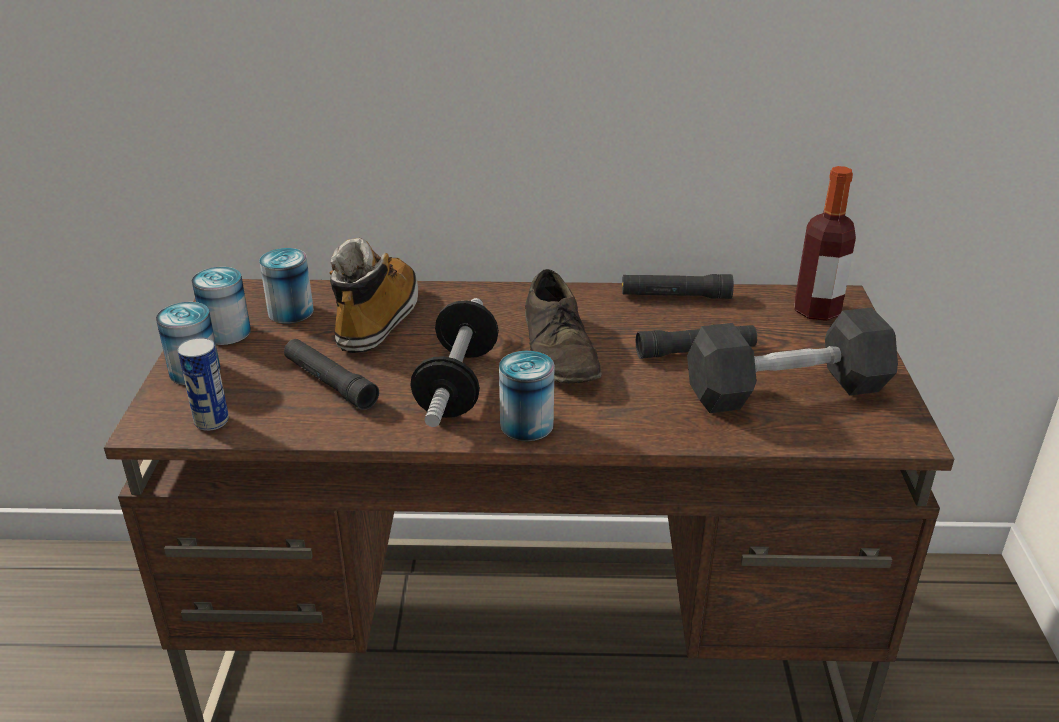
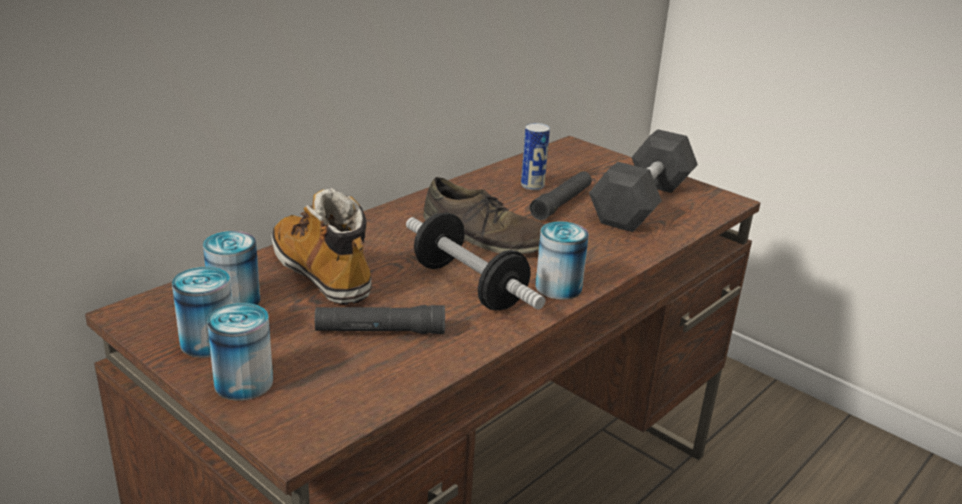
camera: 50 degrees left, 5 degrees down
can [178,337,229,431] -> can moved to [521,123,550,190]
black flashlight [622,274,734,299] -> none
bottle [795,166,856,321] -> none

